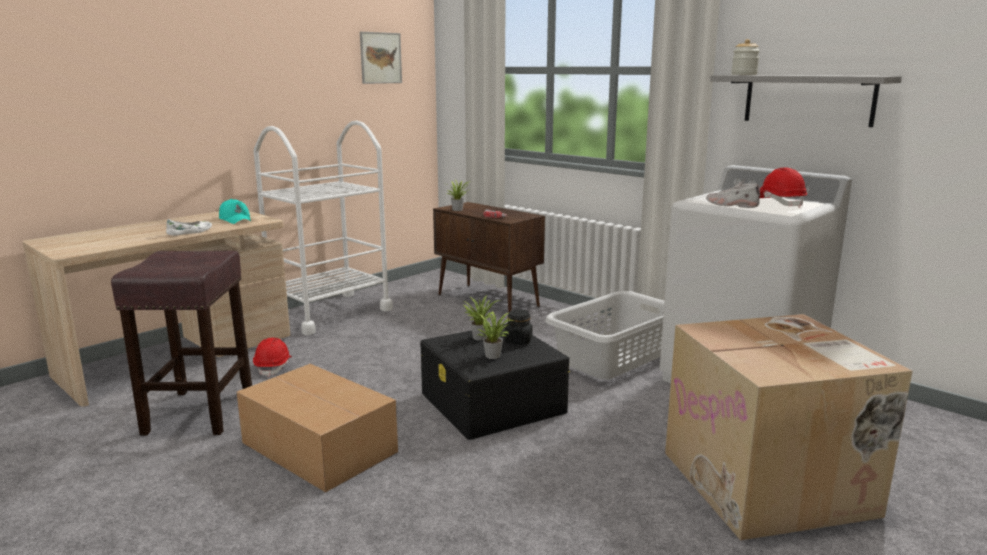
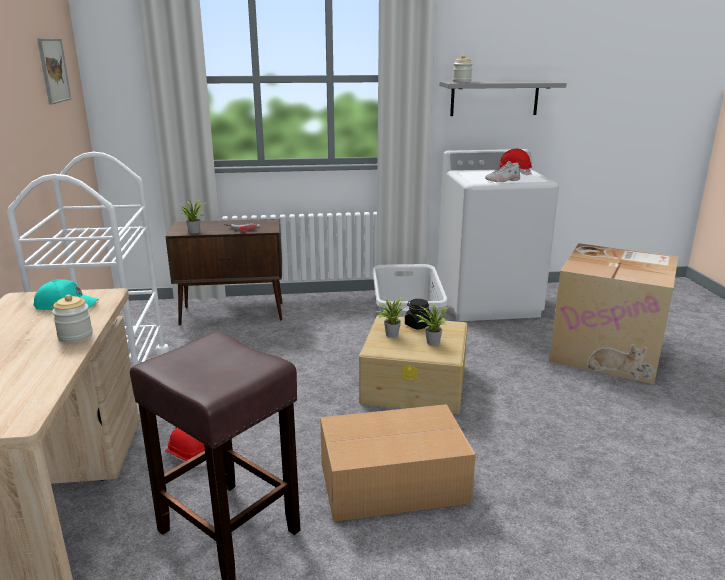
camera: 50 degrees left, 5 degrees up
white shoe [166,219,212,236] -> jar [52,295,93,343]
black storage box [420,324,570,440] -> beige storage box [359,315,467,415]

